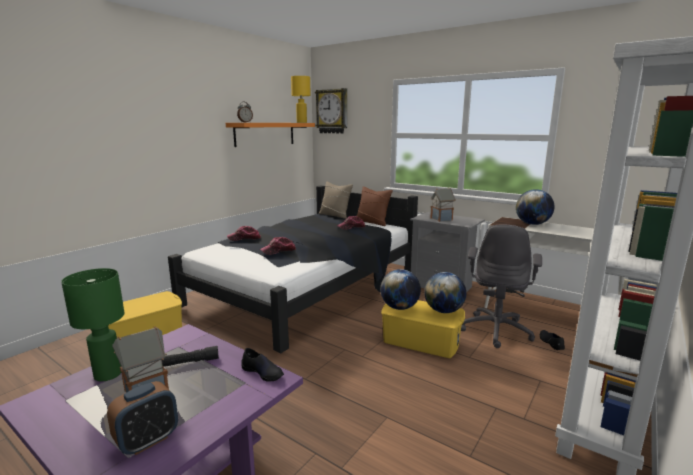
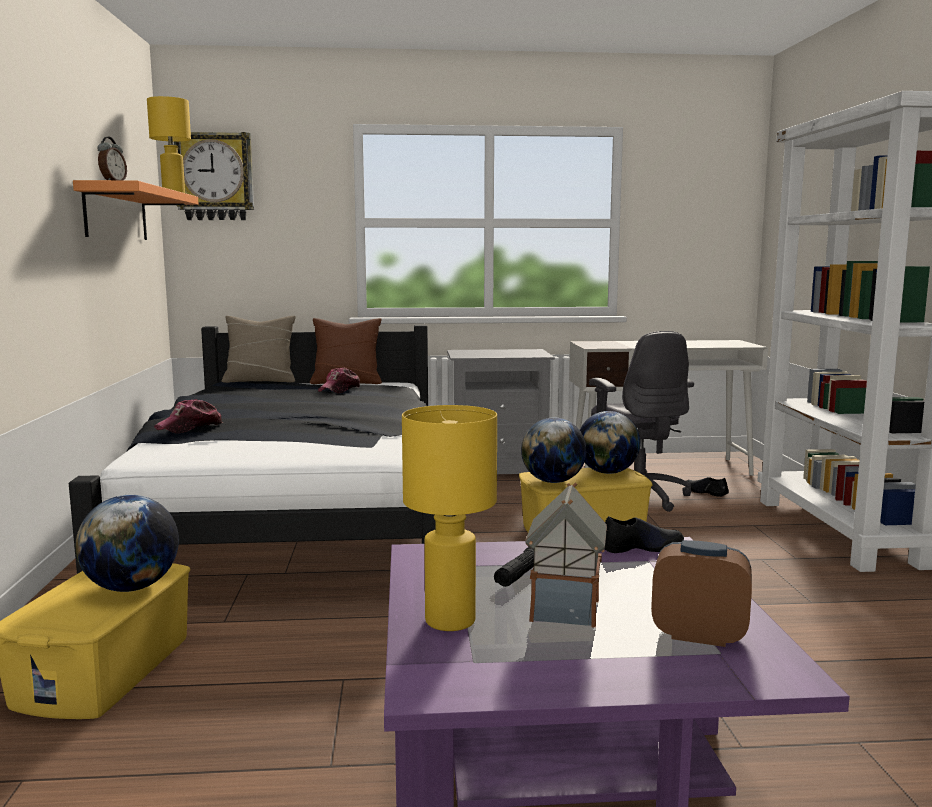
camera: 40 degrees left, 5 degrees down
green table lamp [61,268,125,382] -> yellow table lamp [402,405,497,631]
alarm clock [107,381,178,455] -> alarm clock turned 75 degrees counterclockwise [651,540,752,647]
cap [260,237,296,255] -> none
toy house [430,188,456,222] -> none
globe [516,189,555,225] -> globe moved to [76,495,179,592]

